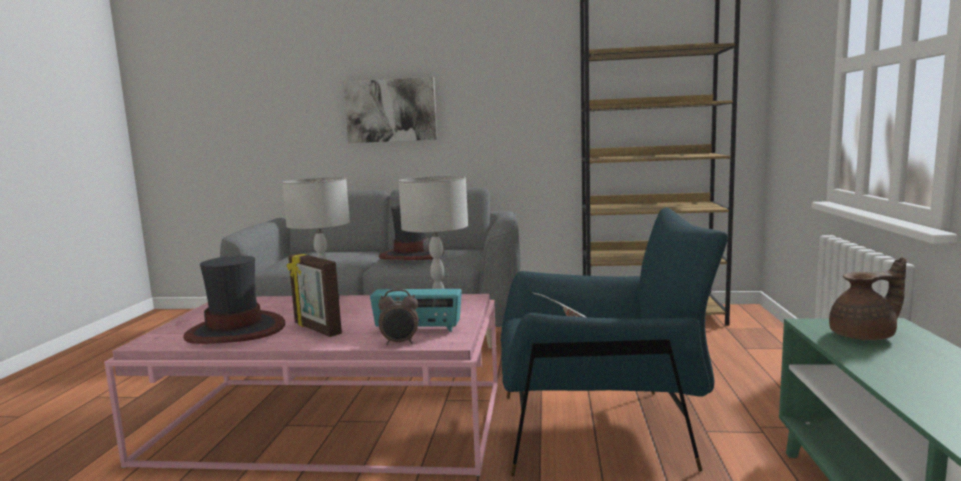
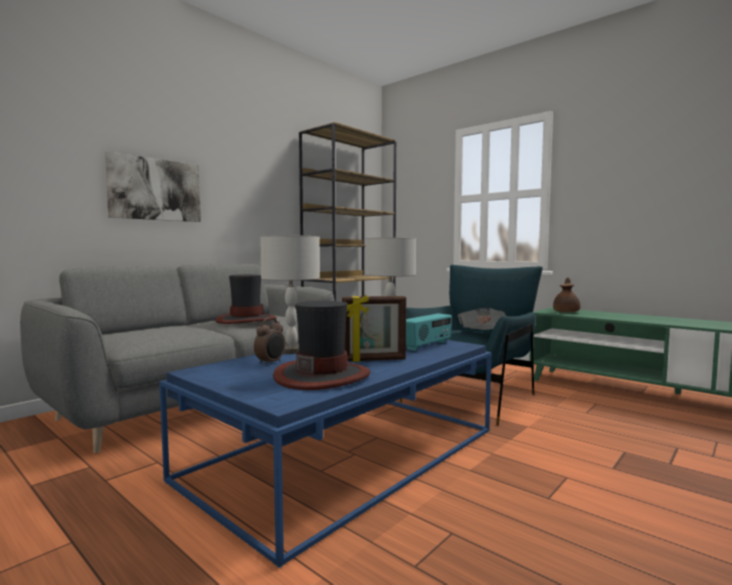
camera: 55 degrees left, 5 degrees down
pink coffee table [104,294,498,476] -> blue coffee table [159,340,491,568]
alarm clock [378,289,419,345] -> alarm clock moved to [254,318,285,366]

